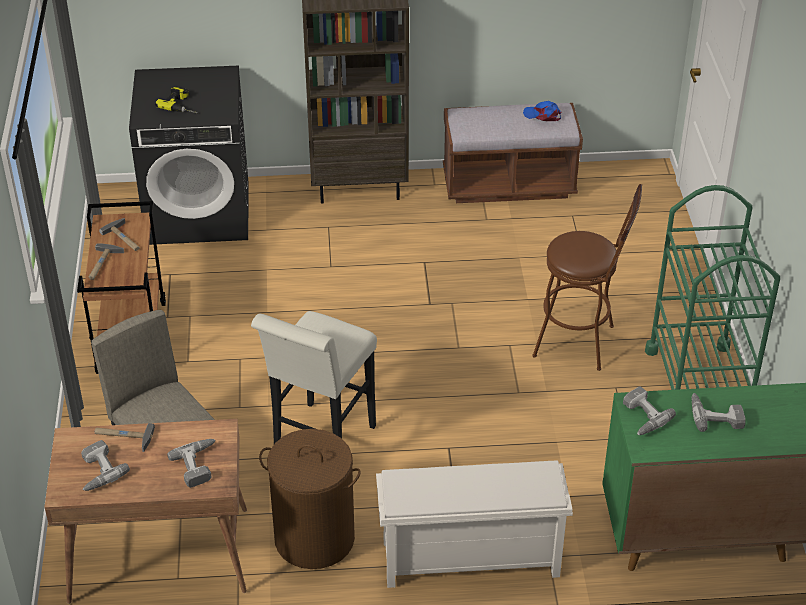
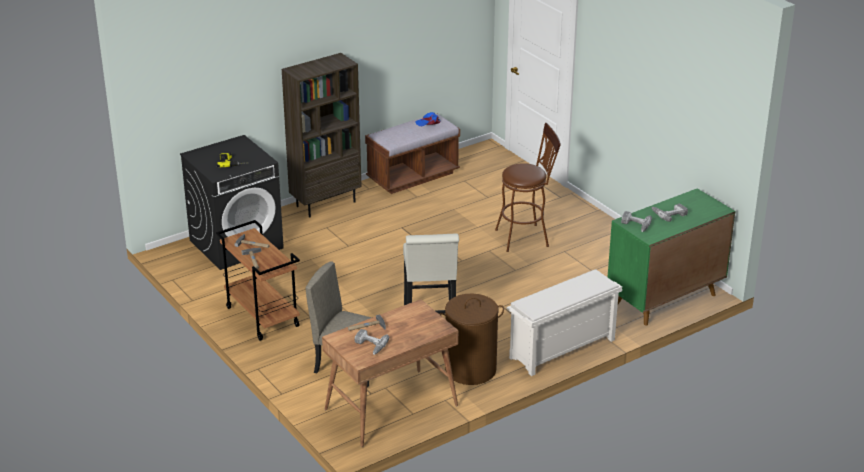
camera: 30 degrees left, 10 degrees down
power drill [167,439,216,488] -> none
green cart [645,185,780,390] -> none

